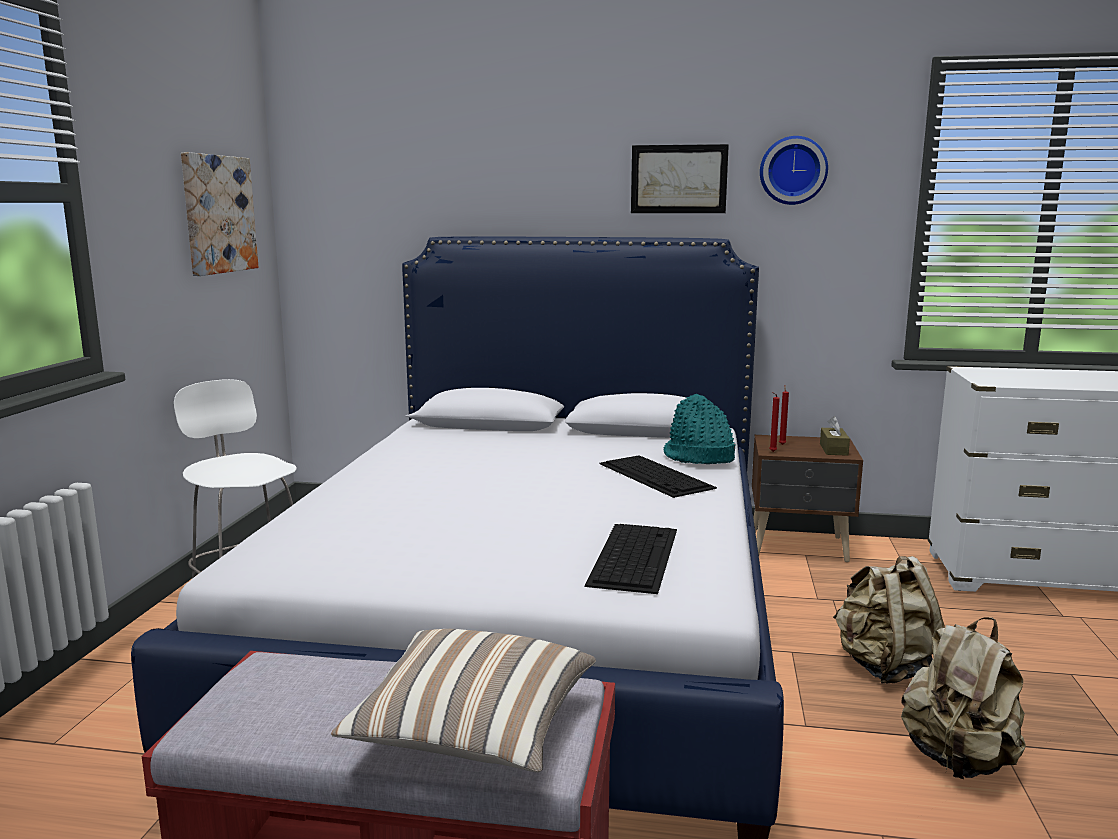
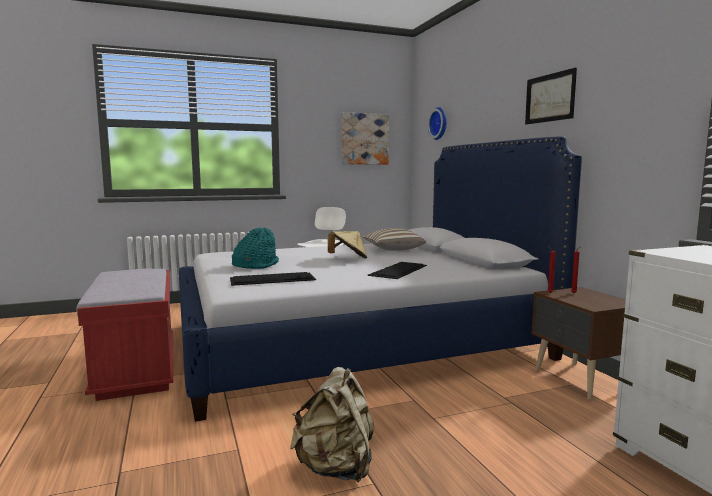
camera: 60 degrees right, 5 degrees down
pillow [331,629,596,773] -> pillow moved to [362,228,426,251]
turquoise hat [664,394,736,464] -> turquoise hat moved to [232,228,279,269]
wall clock [760,136,828,205] -> wall clock moved to [428,107,447,140]
brown tissue box [820,416,850,456] -> none
beige backpack [833,556,945,684] -> none
none -> beige hat [328,231,367,259]

